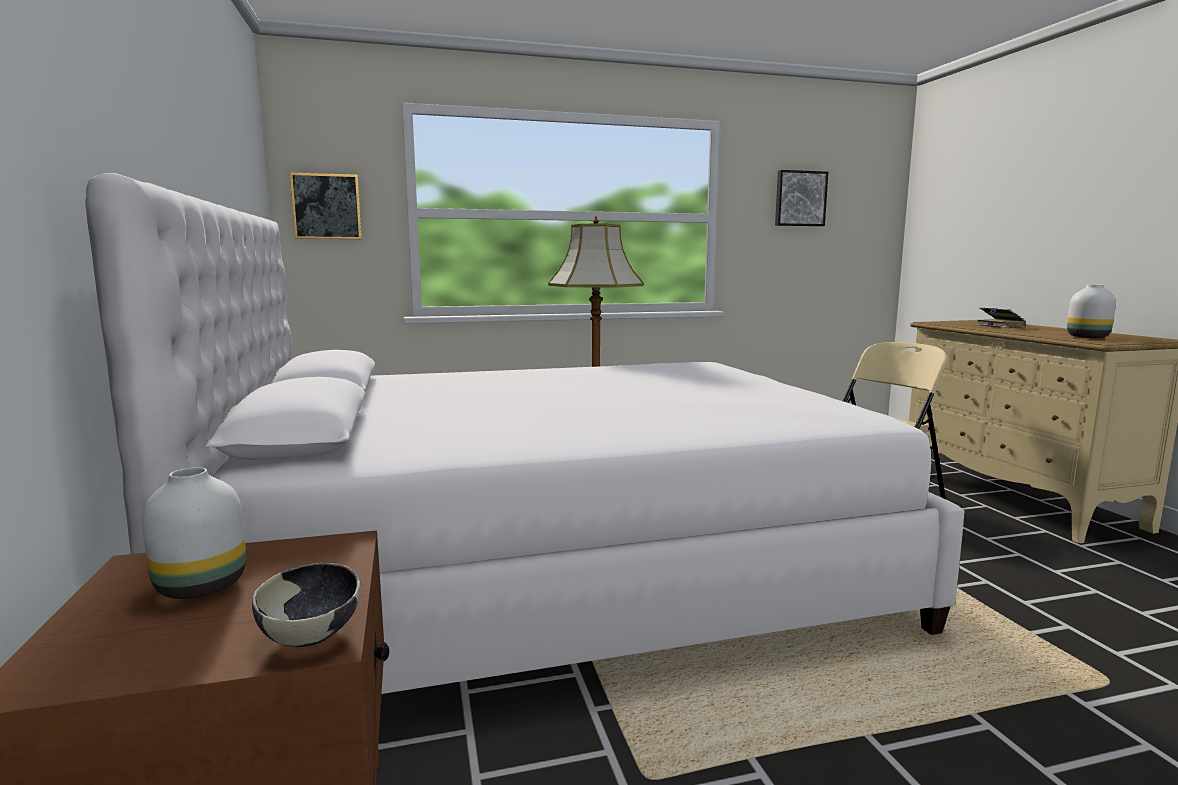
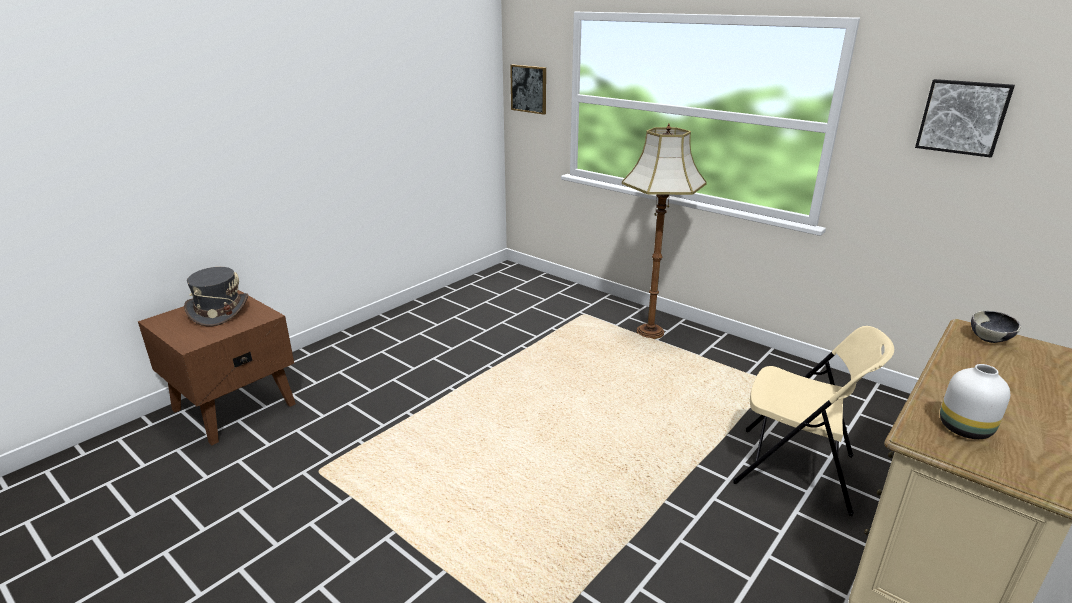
camera: 55 degrees right, 15 degrees up
white bed [85,173,964,694] -> none
white vase [142,467,246,599] -> grey hat [184,267,248,326]
bowl [252,562,361,647] -> bowl moved to [971,311,1021,343]
book [976,307,1026,328] -> none

